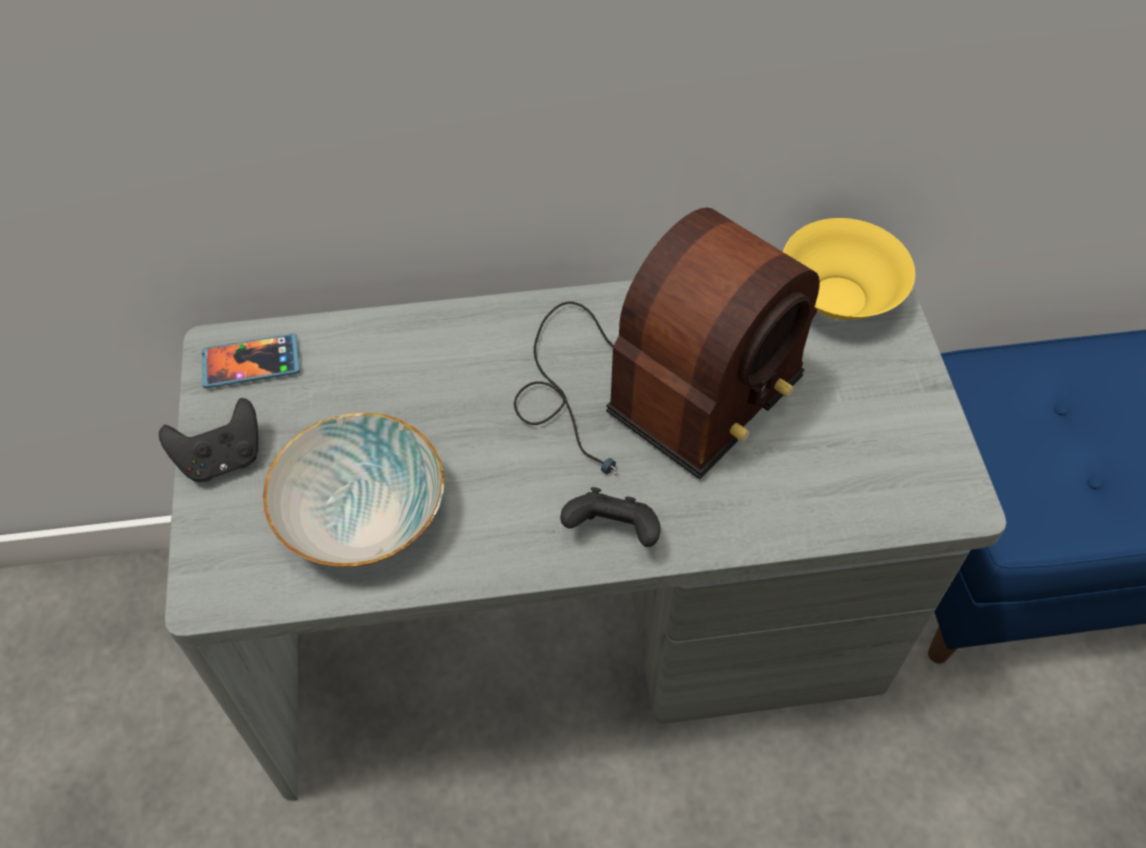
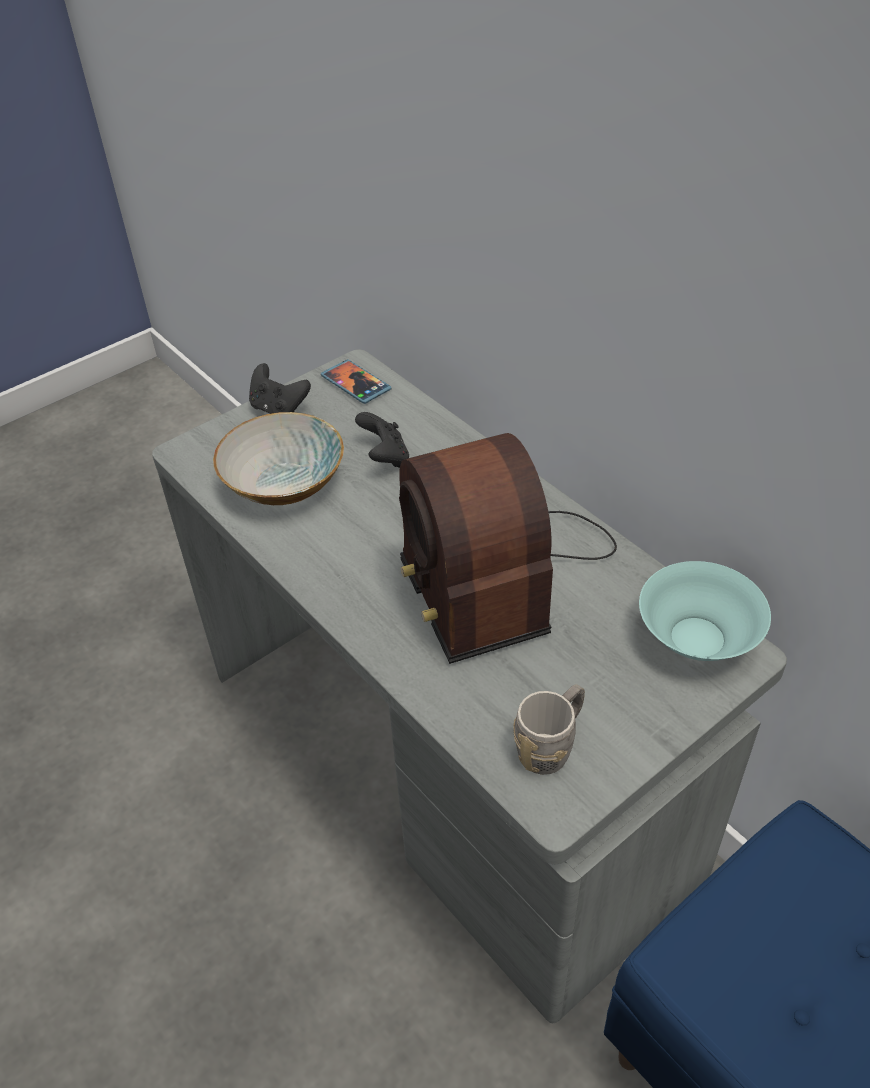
camera: 60 degrees right, 10 degrees down
radio [514,207,820,479] -> radio turned 60 degrees clockwise [399,433,617,664]
black game controller [560,487,661,547] -> black game controller moved to [355,412,409,468]
yellow bowl [783,218,915,320] -> turquoise bowl [639,561,771,661]
none -> grey mug [513,684,585,775]

